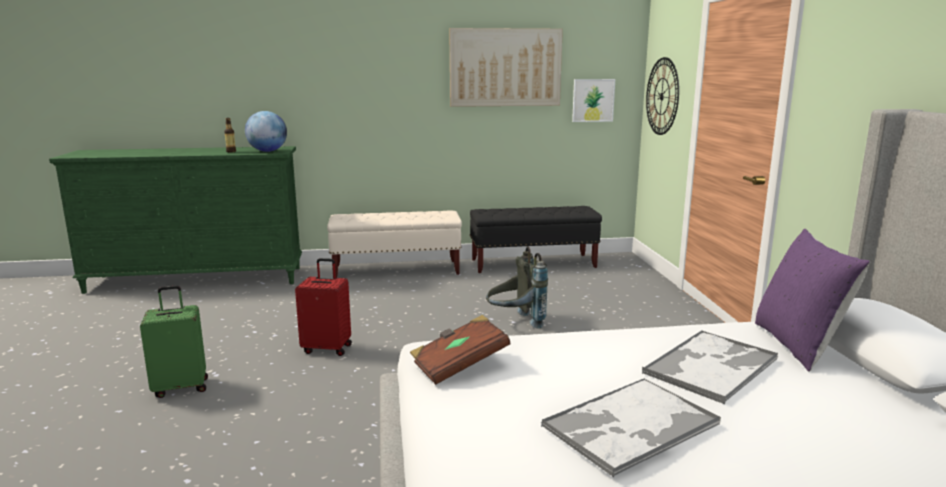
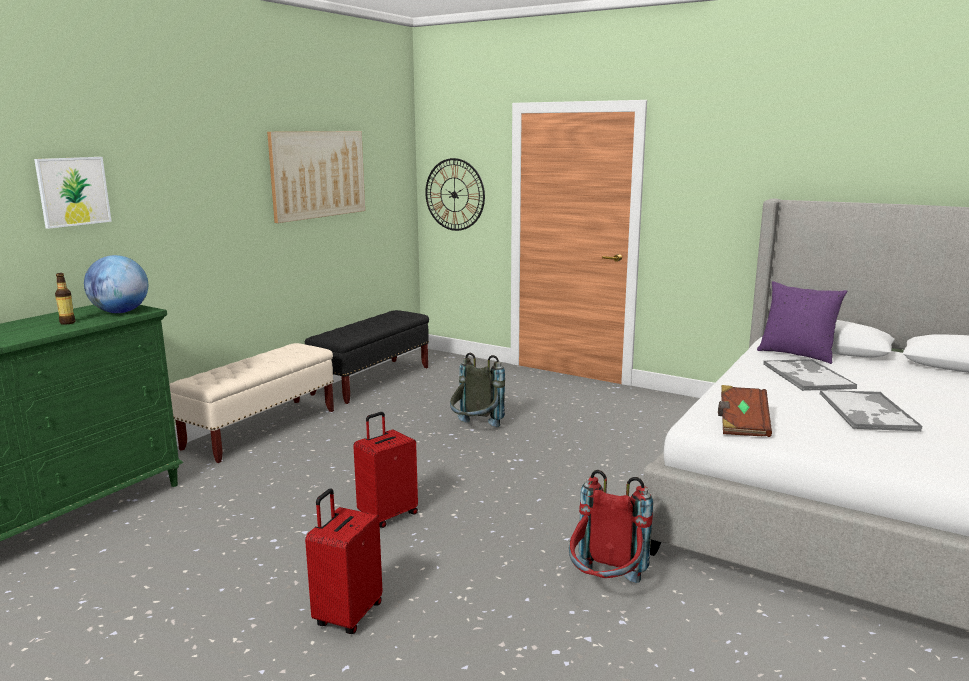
camera: 50 degrees left, 0 degrees up
green suitcase [140,285,208,398] -> red suitcase [305,489,382,634]
picture [572,79,615,122] -> picture moved to [34,157,112,229]
none -> red backpack [569,470,653,583]

